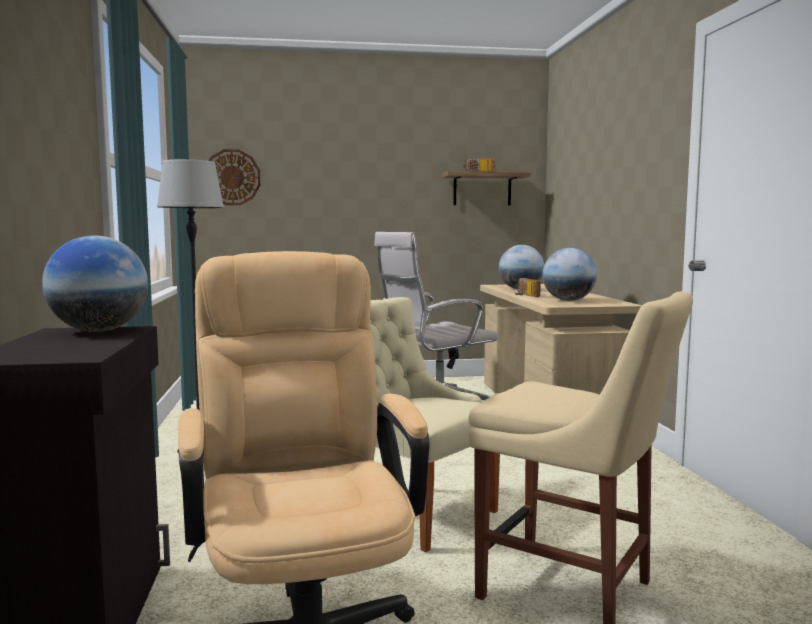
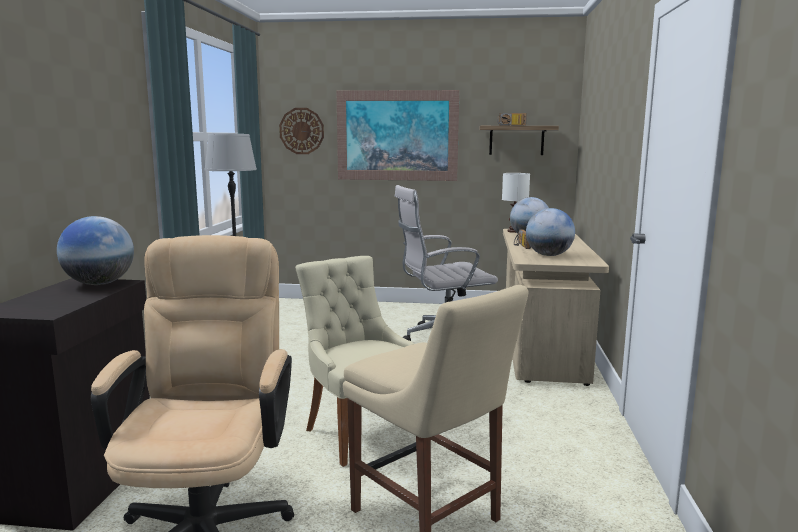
camera: 15 degrees right, 5 degrees up
none -> picture [337,90,459,181]
none -> white table lamp [502,173,530,233]

